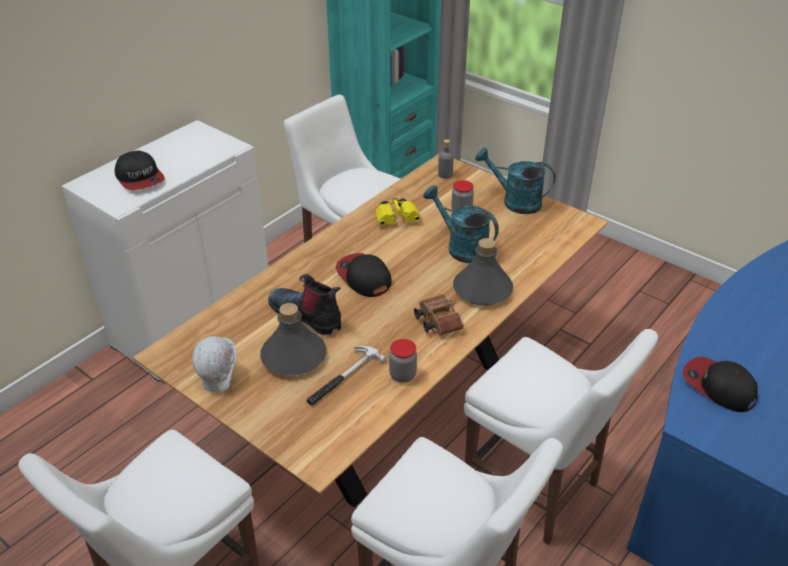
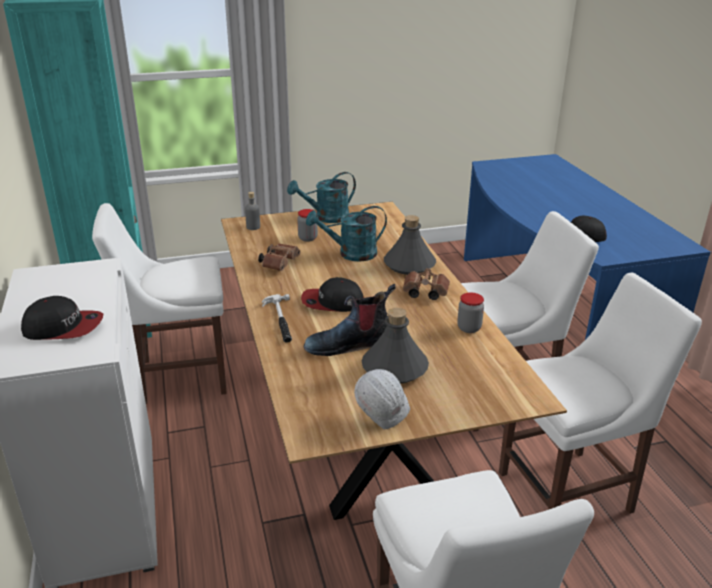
camera: 55 degrees left, 10 degrees down
hammer [307,346,387,405] -> hammer moved to [262,294,292,343]
yellow binoculars [375,198,421,226] -> brown binoculars [258,243,300,271]

